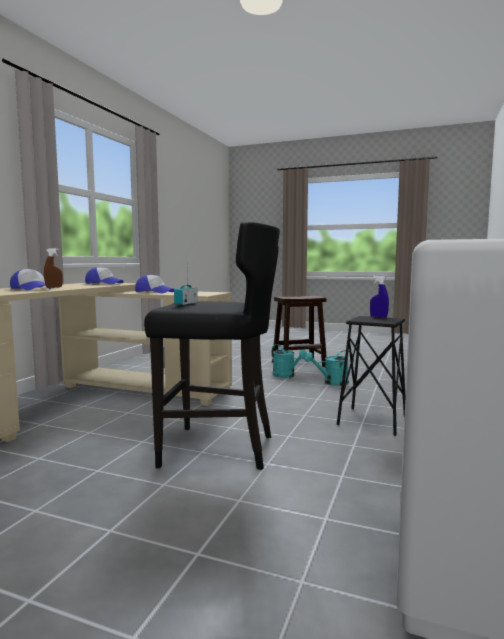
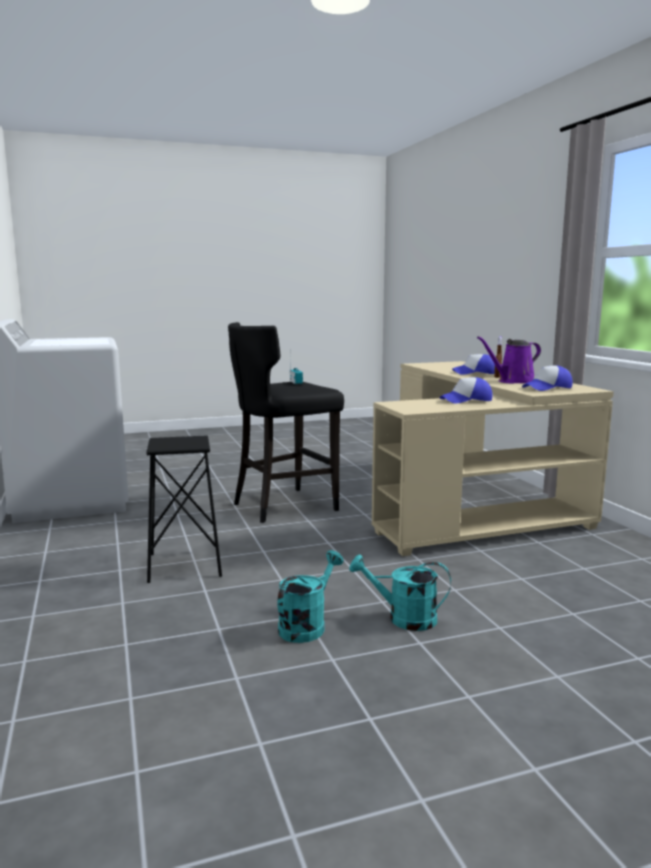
camera: 140 degrees right, 5 degrees up
brown stool [272,296,327,367] -> none
blue spray bottle [370,275,389,318] -> none
none -> purple watering can [477,336,541,383]

